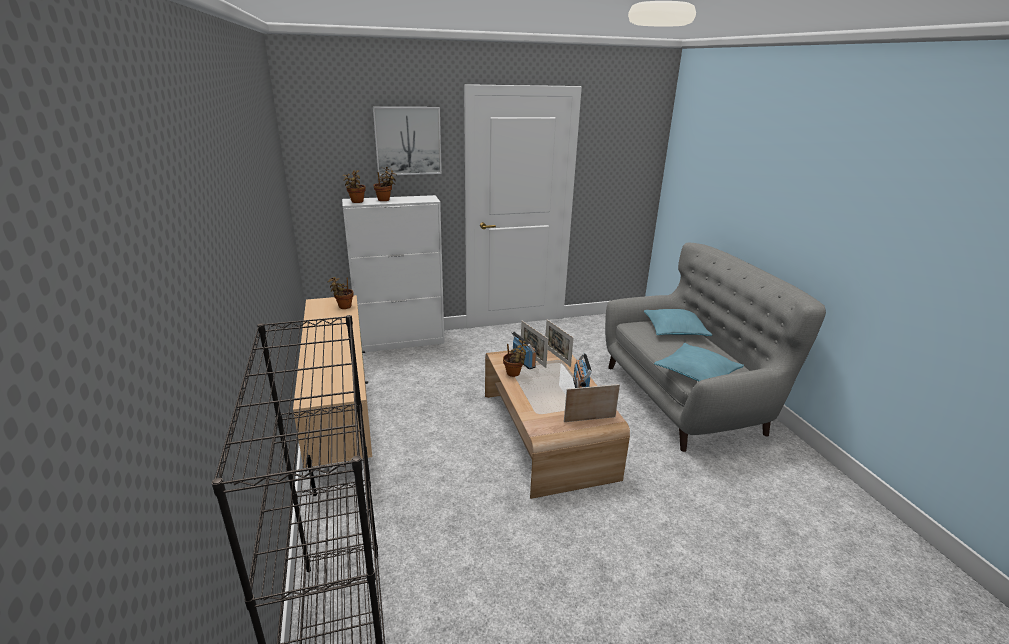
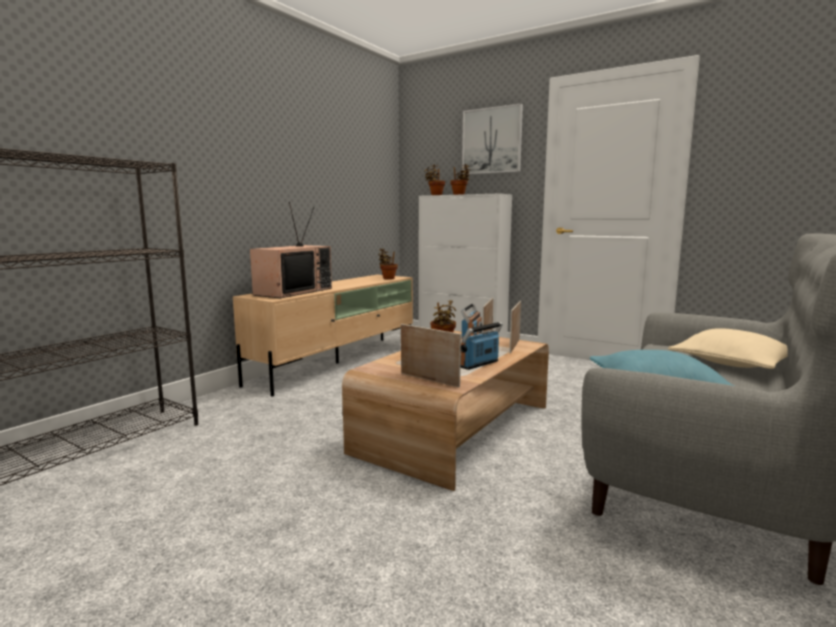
camera: 50 degrees right, 15 degrees down
turquoise pillow [644,309,712,336] -> beige pillow [668,328,788,369]
none -> television [250,202,332,298]

